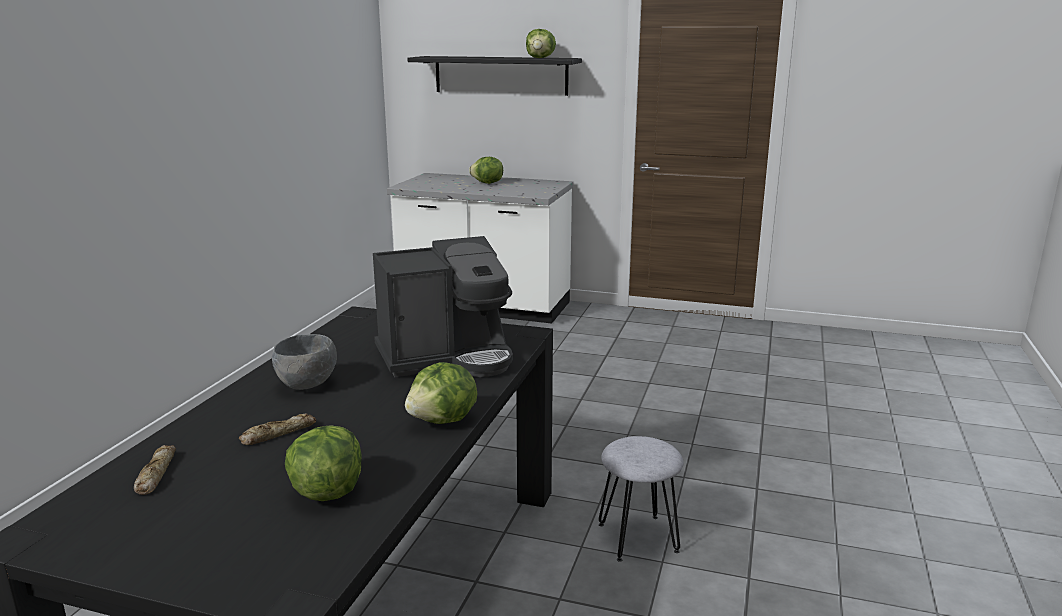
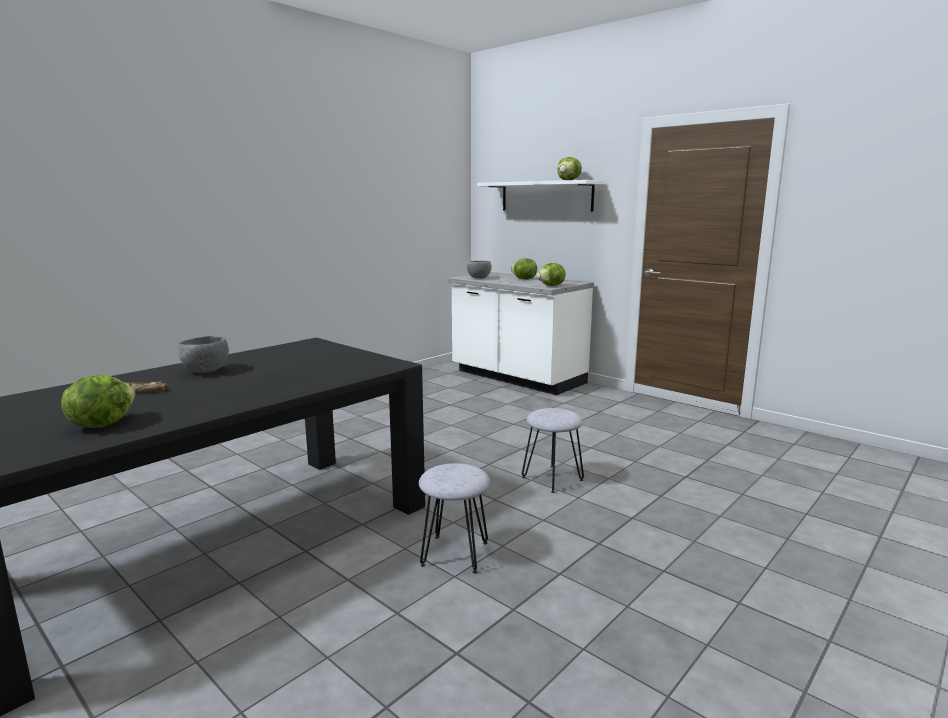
camera: 25 degrees right, 5 degrees down
bread [134,445,176,495] -> none
coffee machine [373,236,513,377] -> none
lettuce [405,362,478,424] -> lettuce moved to [536,263,566,286]
black shelf [407,56,582,96] -> white shelf [477,180,605,212]
none -> grey bowl [467,261,492,278]
none -> grey stool [522,408,584,493]

